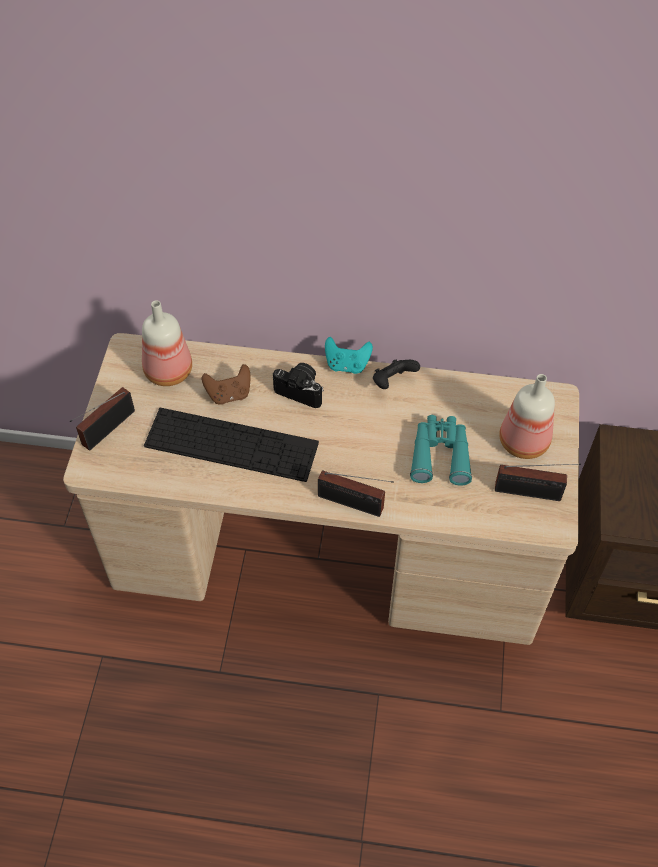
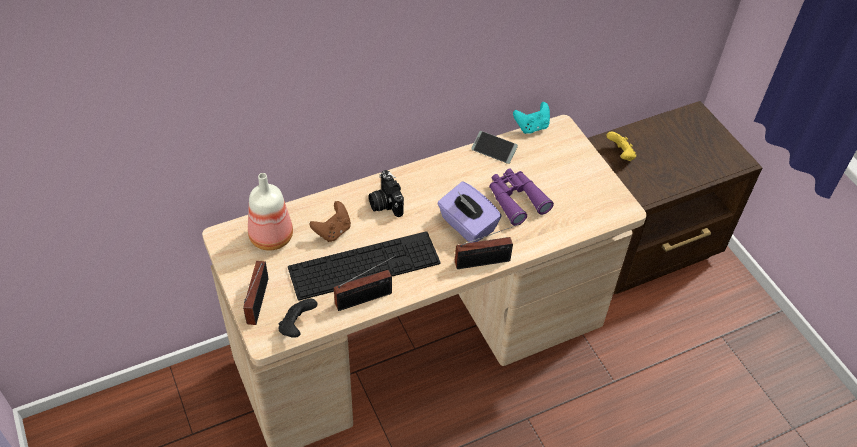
camera: 35 degrees left, 5 degrees down
camera [273,363,324,408] -> camera turned 105 degrees counterclockwise [369,170,404,217]
turquoise game controller [325,337,373,374] -> turquoise game controller moved to [513,102,550,134]
black game controller [373,359,420,389] -> black game controller moved to [279,299,318,338]
turquoise binoculars [410,415,472,486] -> purple binoculars [489,168,554,226]
radio [495,464,581,501] -> radio moved to [334,255,396,311]
bottle [499,374,555,459] -> none
none -> purple tissue box [437,181,502,243]
none -> phone [471,131,518,164]
none -> yellow game controller [606,131,636,161]

